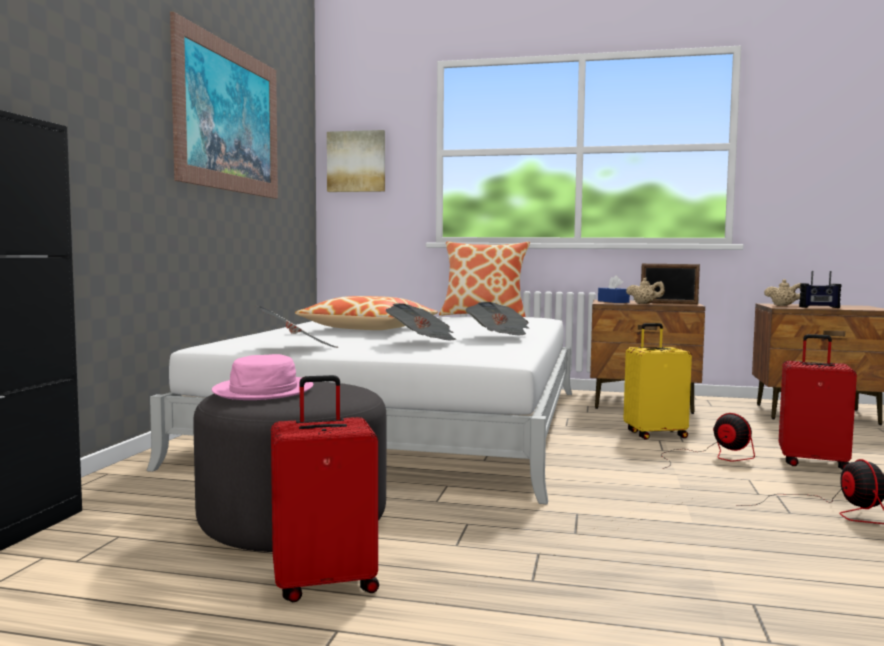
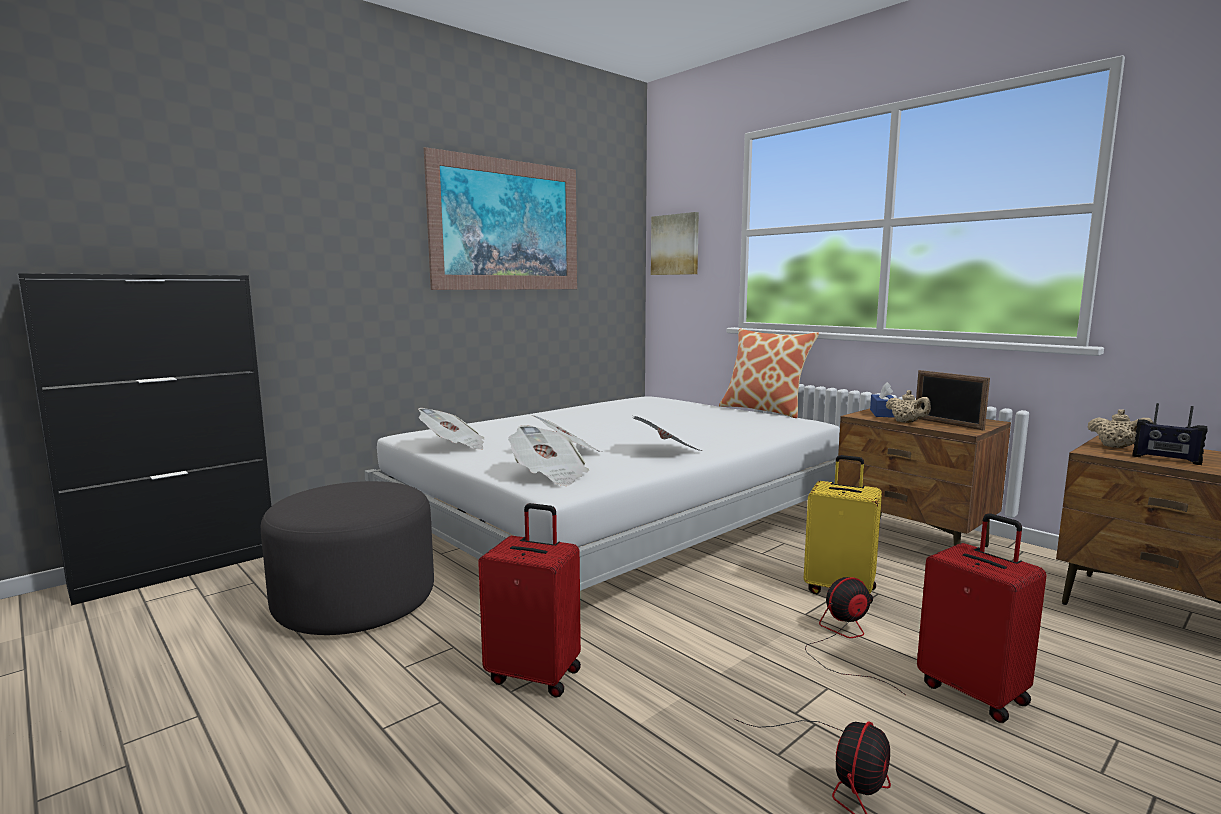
camera: 35 degrees right, 5 degrees up
pink hat [212,354,313,400] -> none
red suitcase [271,375,379,602] -> red suitcase moved to [478,503,581,698]
pillow [295,296,438,330] -> none
fan [661,413,755,469] -> fan turned 105 degrees counterclockwise [805,577,906,695]
none -> newspaper [508,425,589,486]

